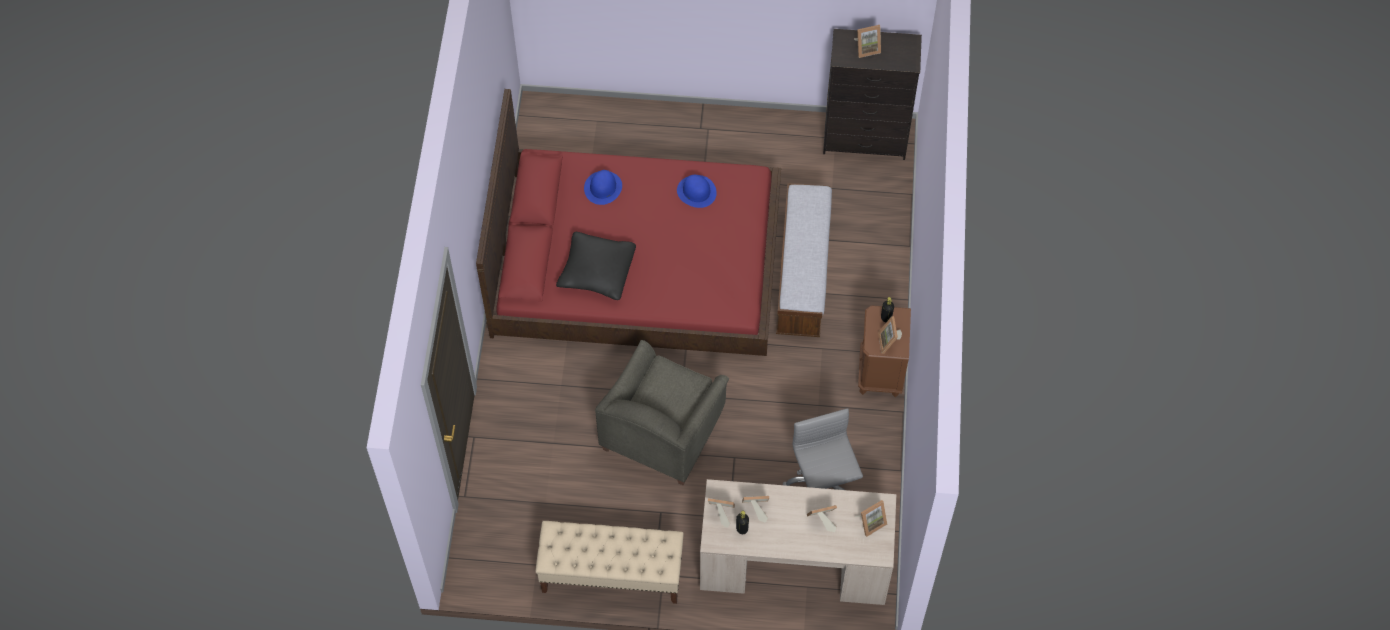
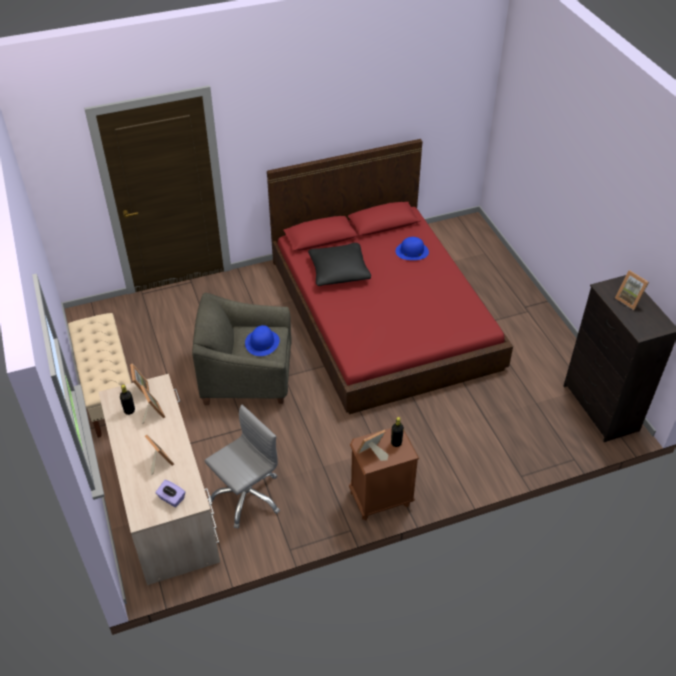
camera: 65 degrees right, 15 degrees down
blue hat [677,175,717,208] -> blue hat moved to [245,325,280,356]
bench [776,183,832,337] -> none
picture frame [855,500,888,537] -> purple tissue box [156,480,185,507]

